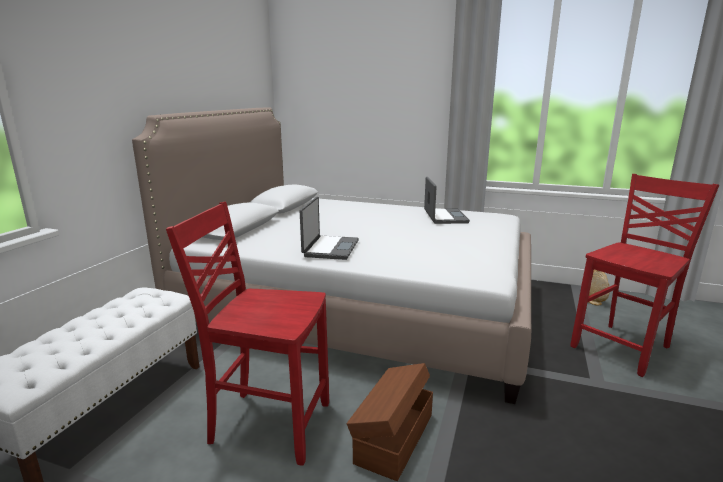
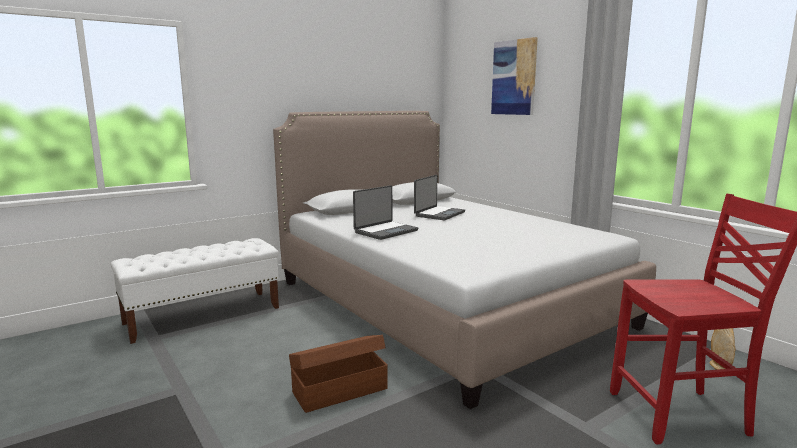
camera: 35 degrees right, 5 degrees down
red chair [166,202,329,466] -> none
laptop [424,177,470,224] -> laptop moved to [414,175,465,220]
none -> picture [491,37,538,115]

